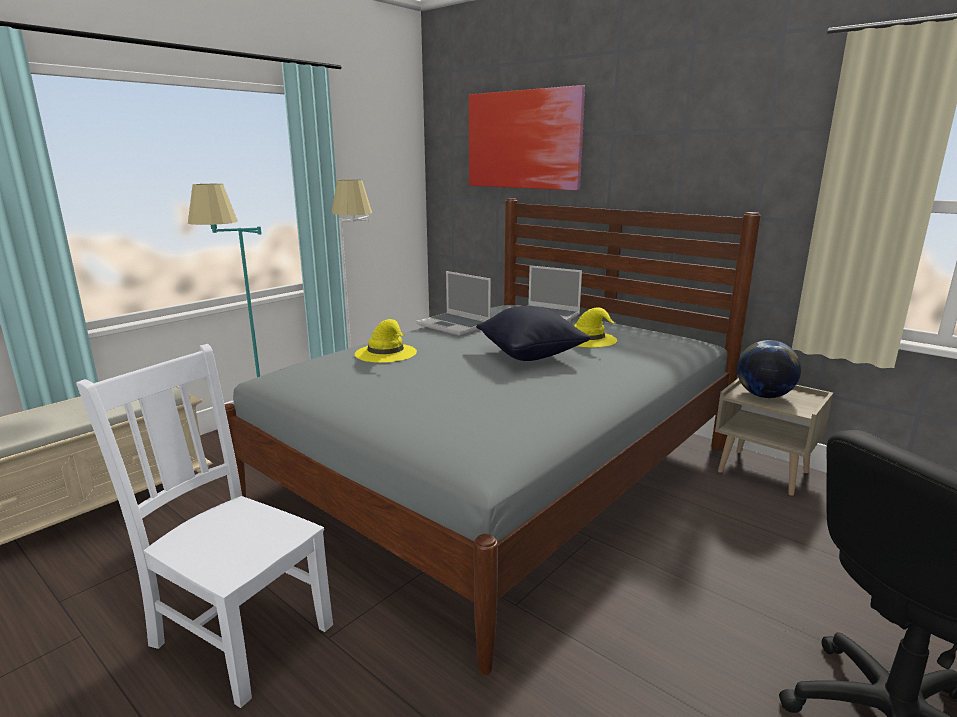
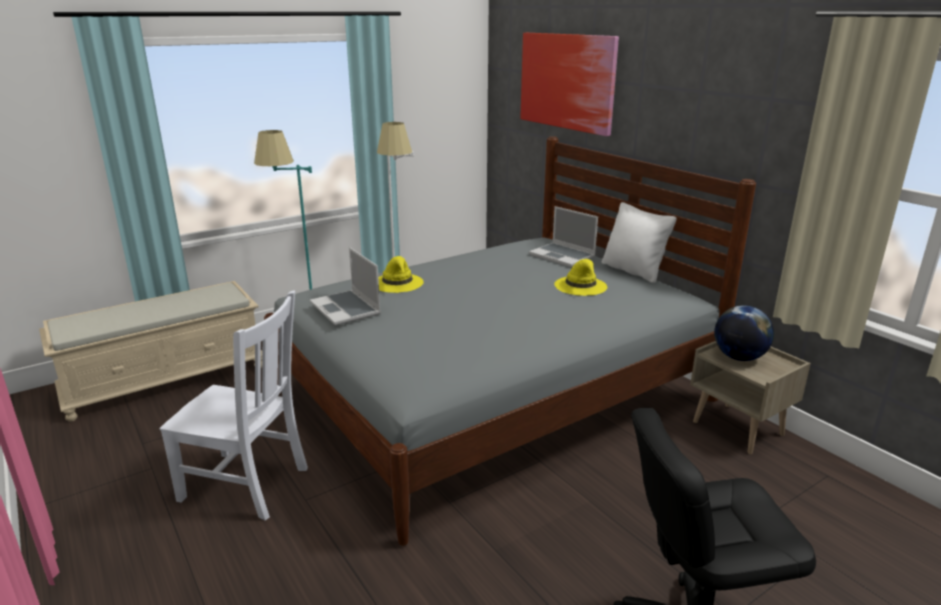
camera: 15 degrees right, 5 degrees up
white chair [76,344,333,708] -> white chair turned 150 degrees clockwise [159,291,308,520]
laptop [416,271,491,336] -> laptop moved to [310,247,381,326]
black pillow [476,306,591,361] -> none
none -> white pillow [602,202,677,283]

